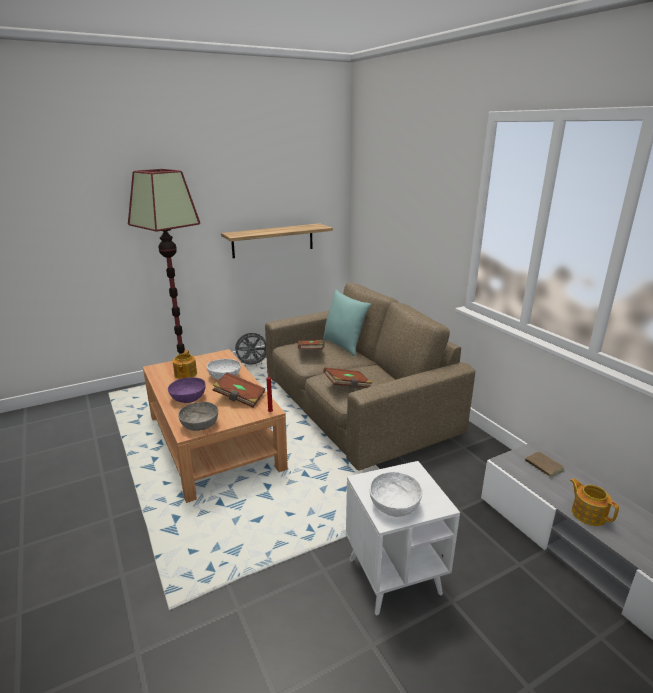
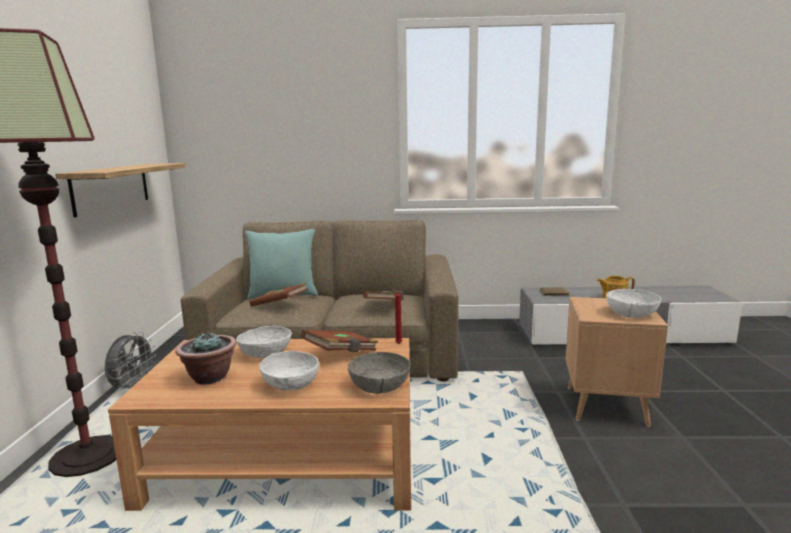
camera: 60 degrees left, 10 degrees down
purple bowl [168,377,206,403] -> white bowl [259,351,319,390]
teapot [173,350,197,379] -> potted plant [175,331,236,385]
white side table [346,461,460,615] -> brown side table [565,297,668,427]

